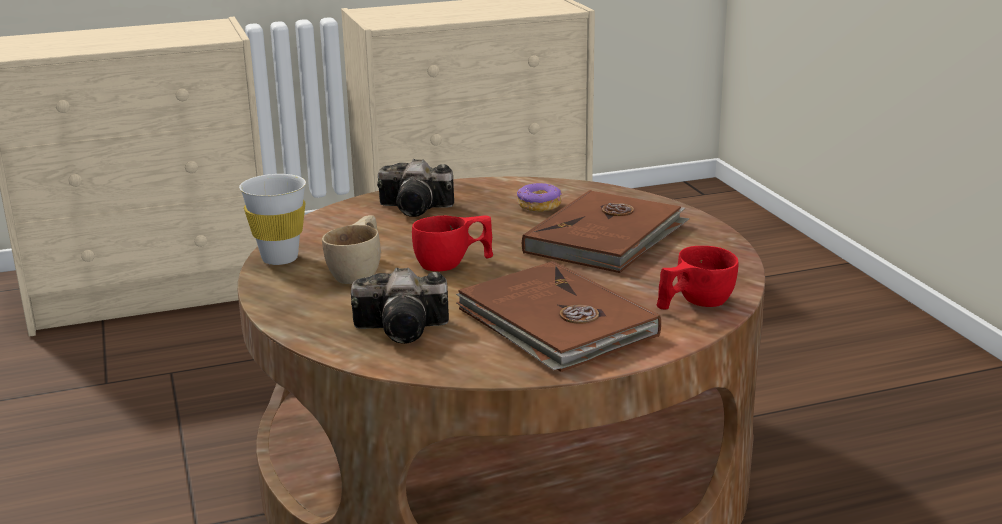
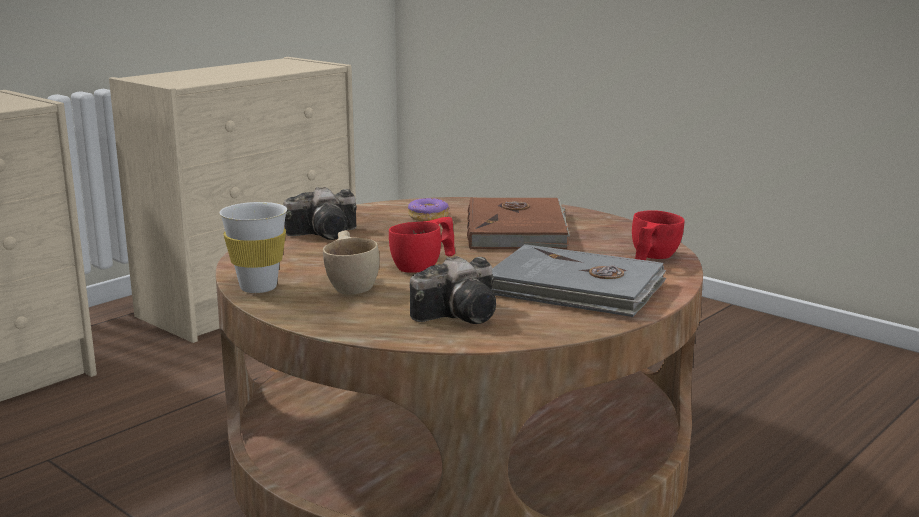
camera: 30 degrees left, 5 degrees down
brown book [456,261,661,372] -> grey book [492,244,666,317]

